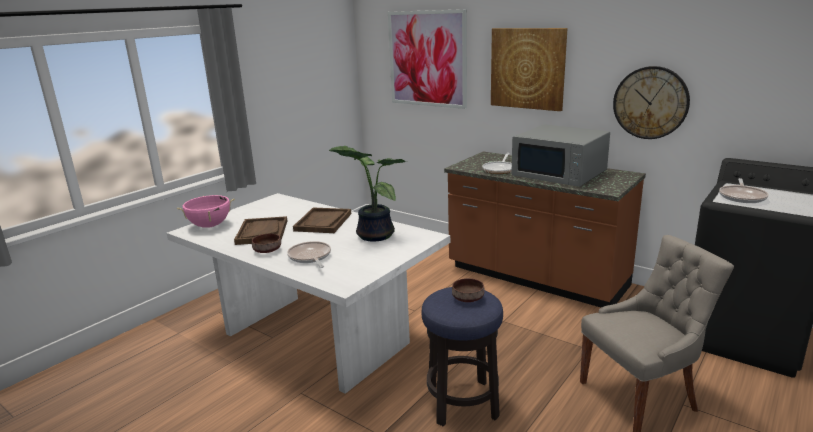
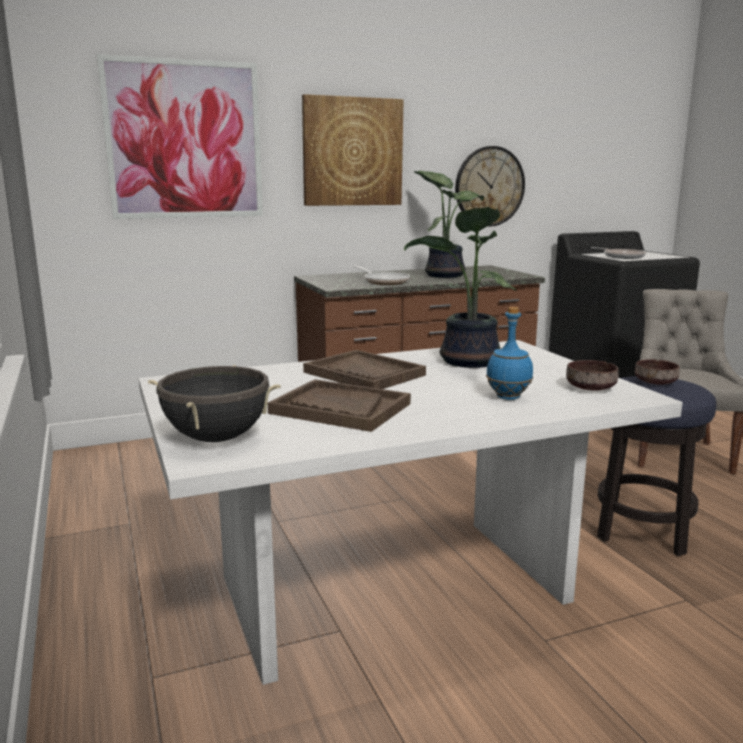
camera: 60 degrees left, 5 degrees down
pink cooking pot [176,195,235,228] -> black cooking pot [148,365,281,442]
brown bowl [252,234,281,253] -> brown bowl moved to [566,360,619,391]
frying pan [287,241,331,268] -> blue bottle [486,307,533,400]
grey microwave [511,124,610,187] -> potted plant [414,171,484,278]

